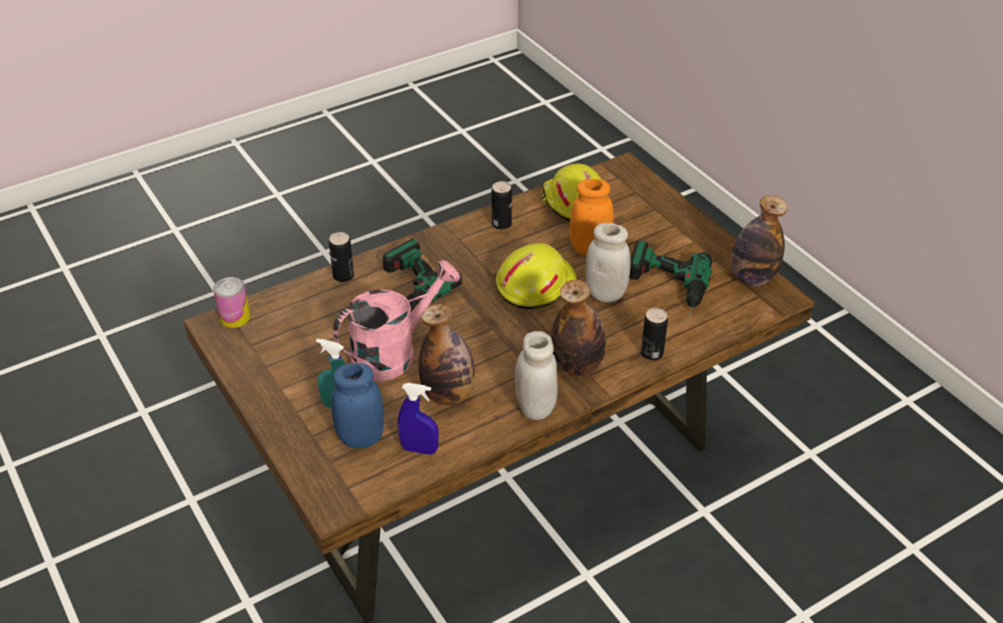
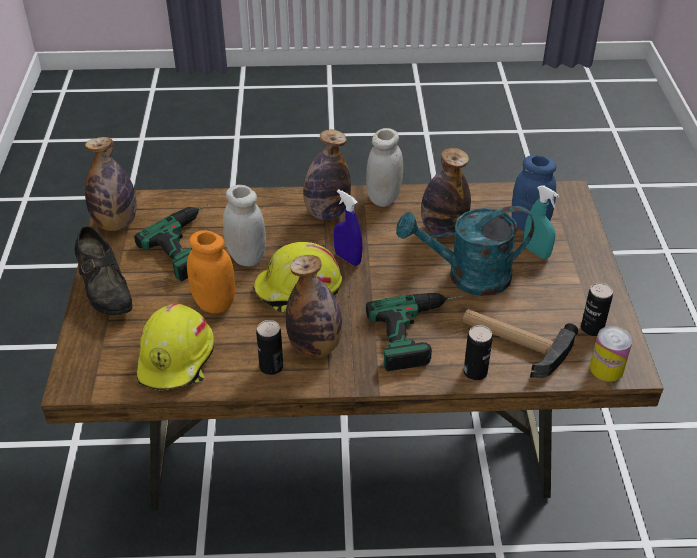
camera: 150 degrees left, 0 degrees up
pink watering can [333,260,460,381] -> turquoise watering can [396,206,534,296]
blue spray bottle [398,383,439,455] -> blue spray bottle moved to [334,189,363,266]
can [641,308,668,361] -> can moved to [581,283,613,336]
none -> black shoe [75,226,133,316]
none -> bottle [286,255,342,358]
none -> hammer [462,309,578,378]

